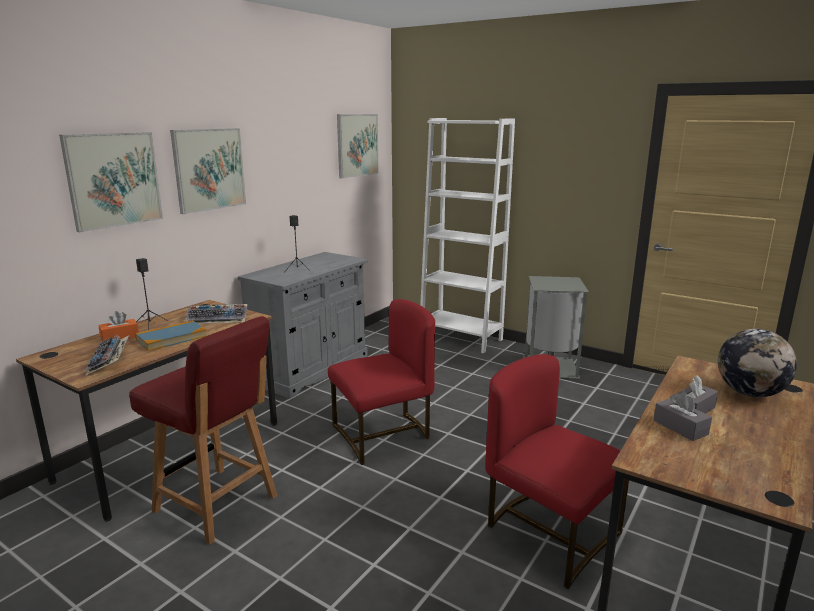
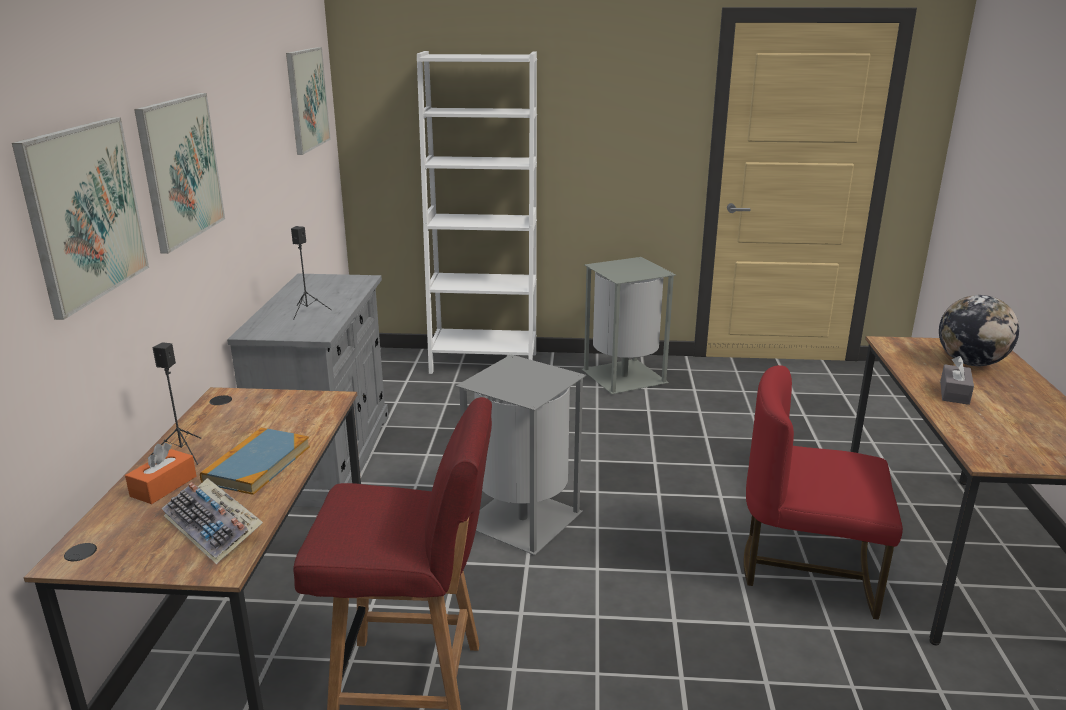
camera: 30 degrees left, 5 degrees up
keyboard [185,304,247,324] -> none
red chair [328,299,435,465] -> grey trash can [456,355,587,555]
grey tissue box [654,392,712,441] -> none

